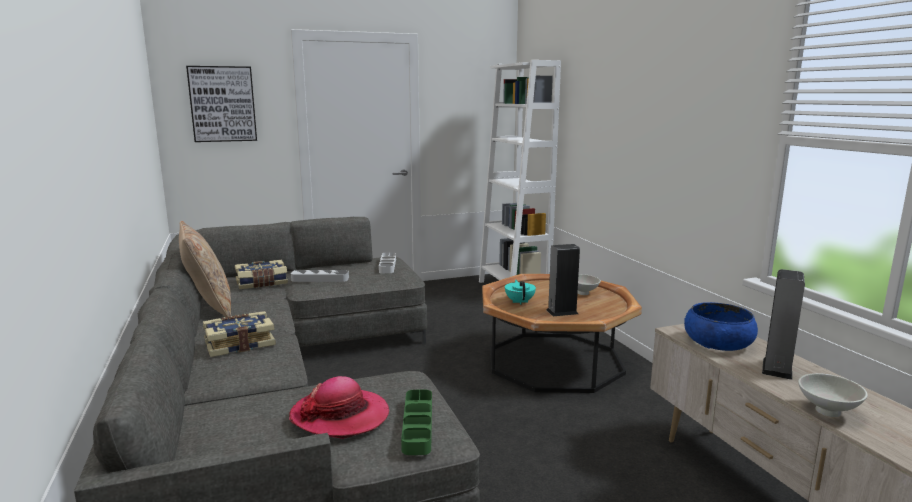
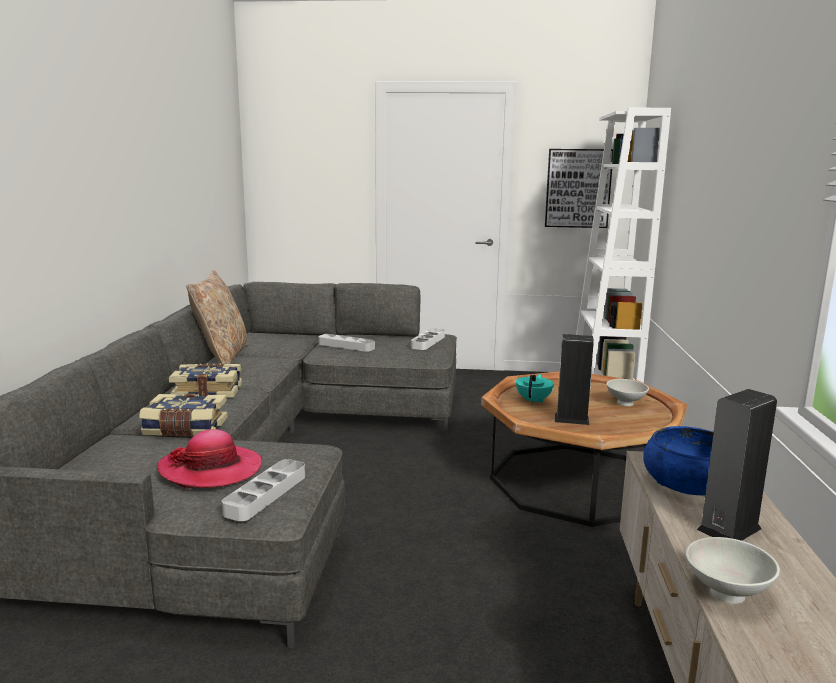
camera: 25 degrees right, 0 degrees up
picture [186,66,257,142] -> picture moved to [545,149,613,228]
book [235,260,288,289] -> book moved to [139,394,228,436]
green tray [401,389,432,455] -> grey tray [222,459,305,521]

